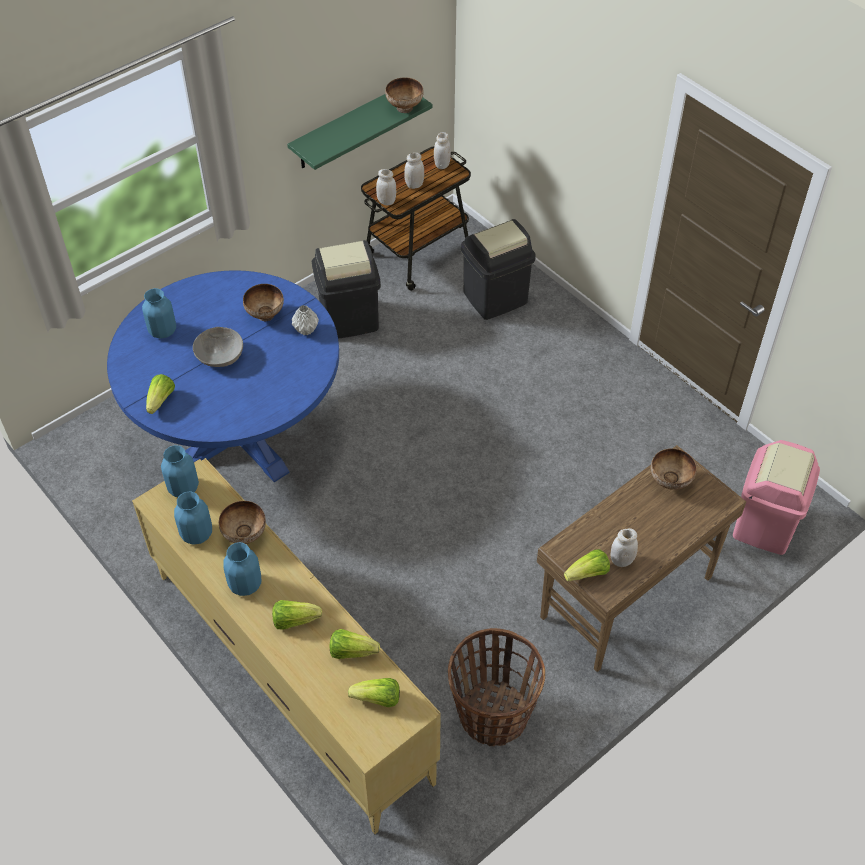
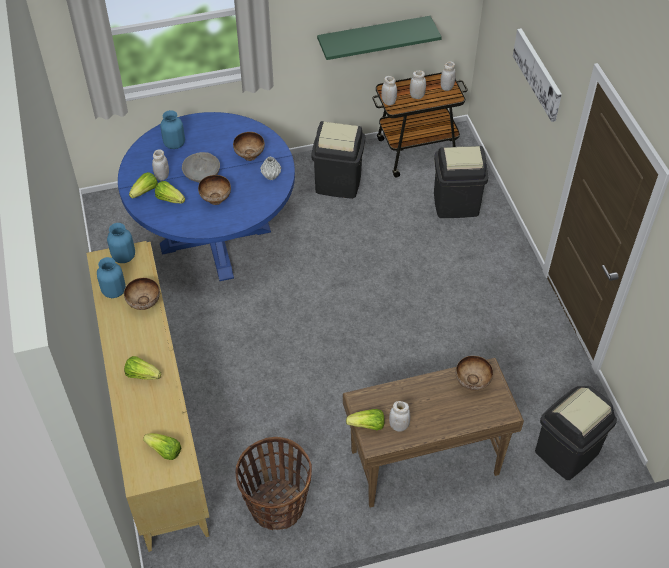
camera: 25 degrees right, 0 degrees up
blue vase [223,542,261,596] -> none
lettuce [329,629,380,659] -> lettuce moved to [155,181,185,203]
bowl [385,77,424,113] -> bowl moved to [198,175,231,205]
pink trash can [733,440,820,555] -> black trash can [535,386,617,480]
none -> white jar [152,149,169,181]
none -> picture [513,28,562,122]

